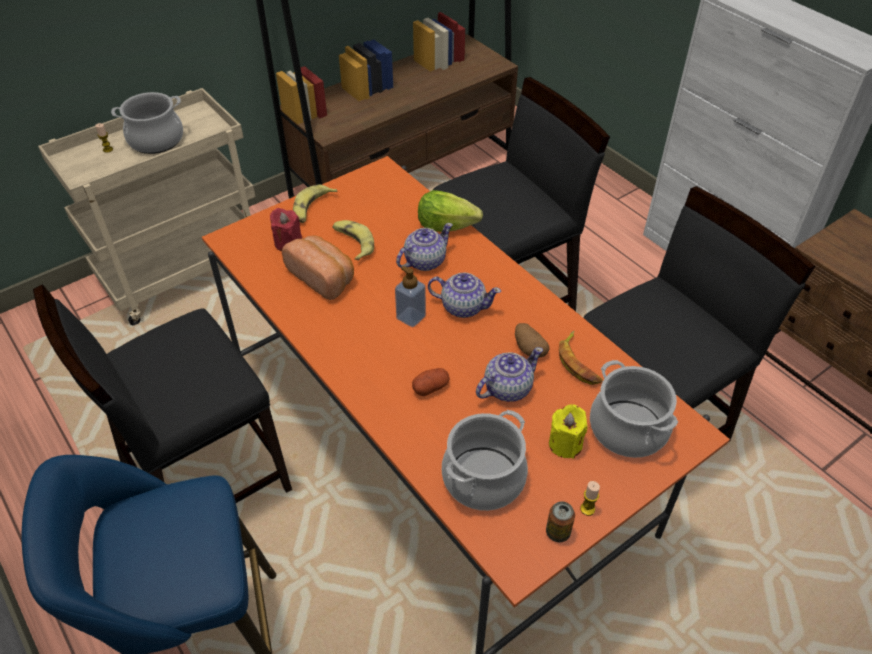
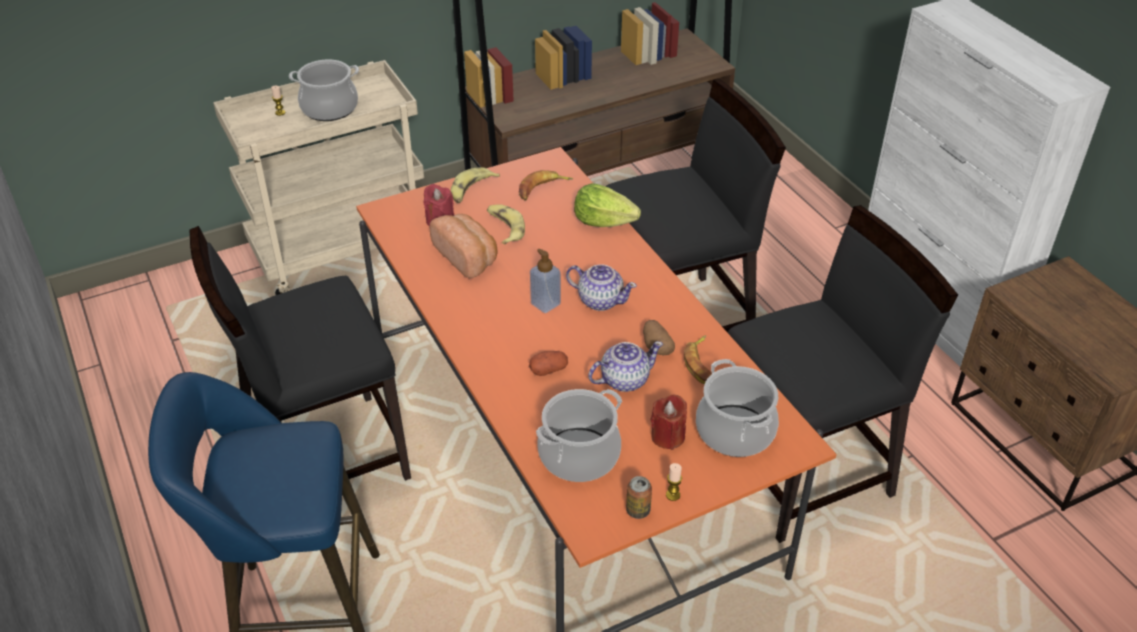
camera: 10 degrees right, 5 degrees down
teapot [396,223,453,271] -> none
yellow candle [549,404,588,459] -> red candle [651,395,687,450]
none -> banana [519,170,573,200]

